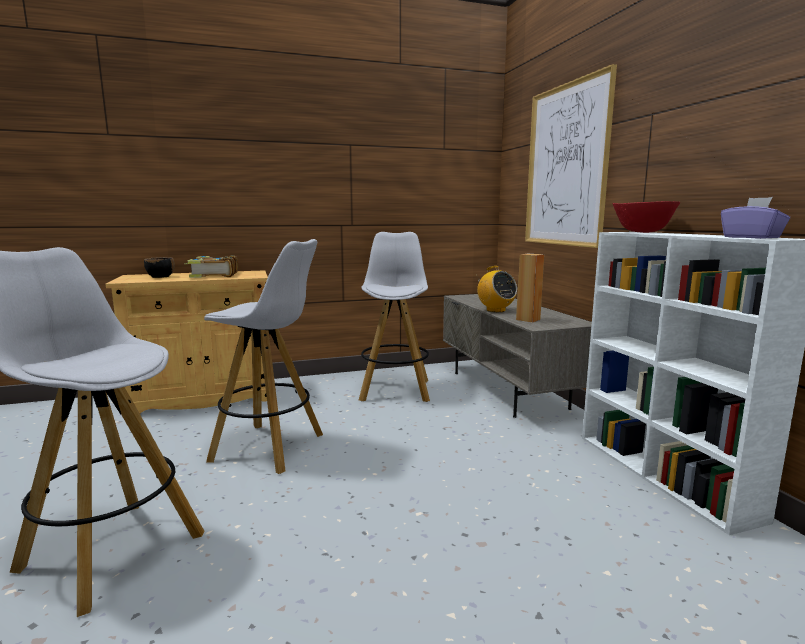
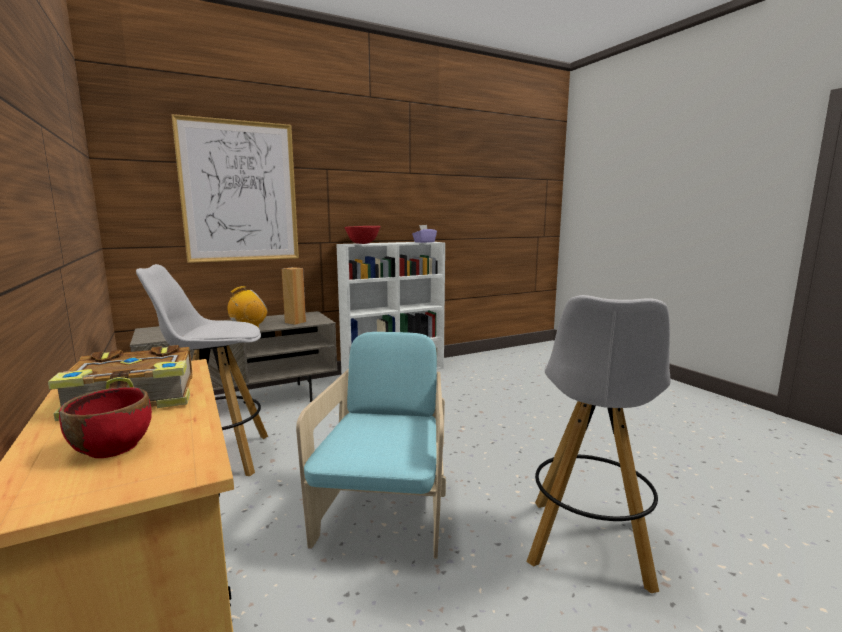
camera: 100 degrees left, 0 degrees up
black bowl [144,257,175,278] -> red bowl [59,387,152,458]
white stool [204,239,323,474] -> turquoise armchair [296,332,446,559]

